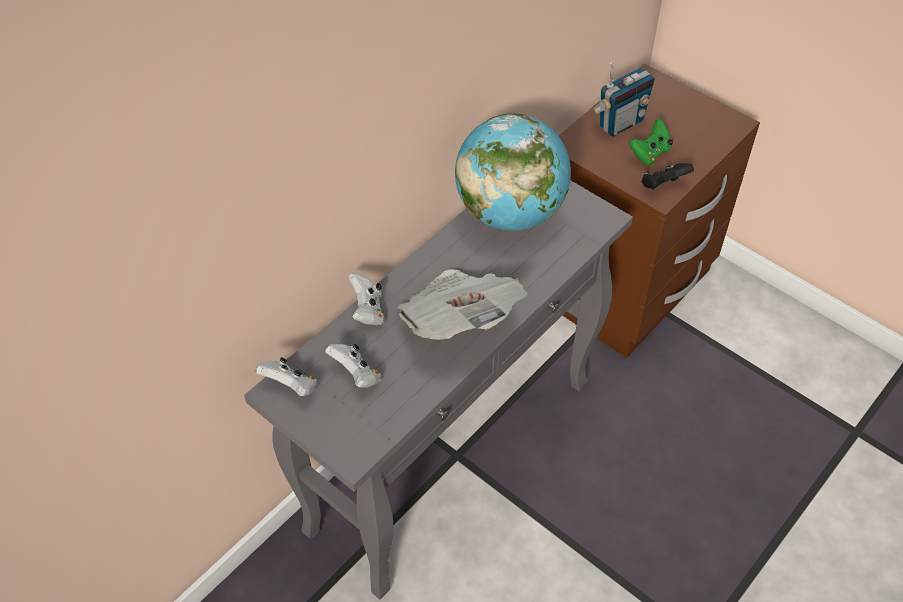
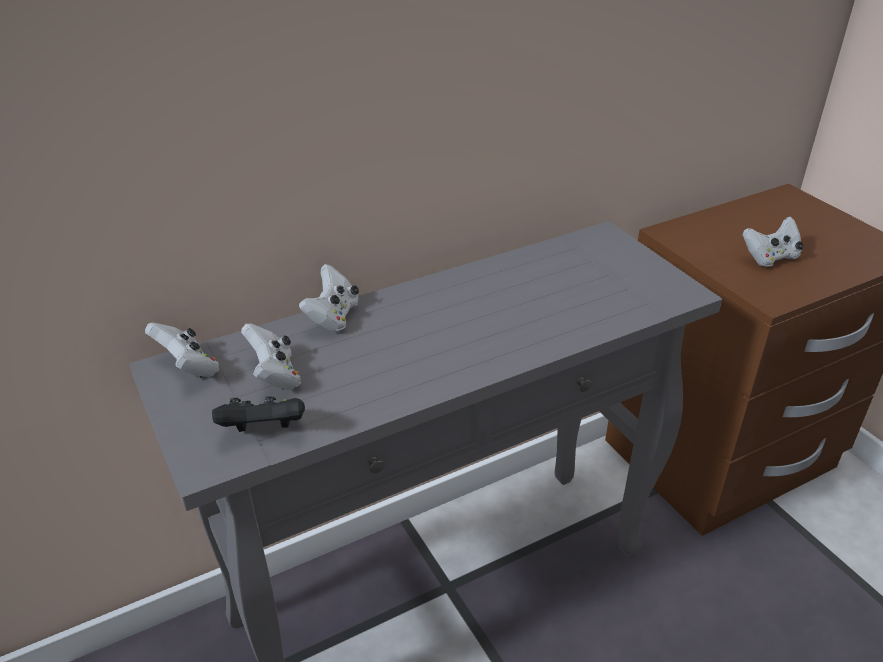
camera: 20 degrees right, 15 degrees down
newspaper [396,269,528,340] -> none
globe [455,113,571,231] -> none
radio [593,62,655,137] -> none
green game controller [629,119,673,166] -> white game controller [742,217,804,267]
black game controller [642,163,694,190] -> black game controller moved to [212,397,305,432]

